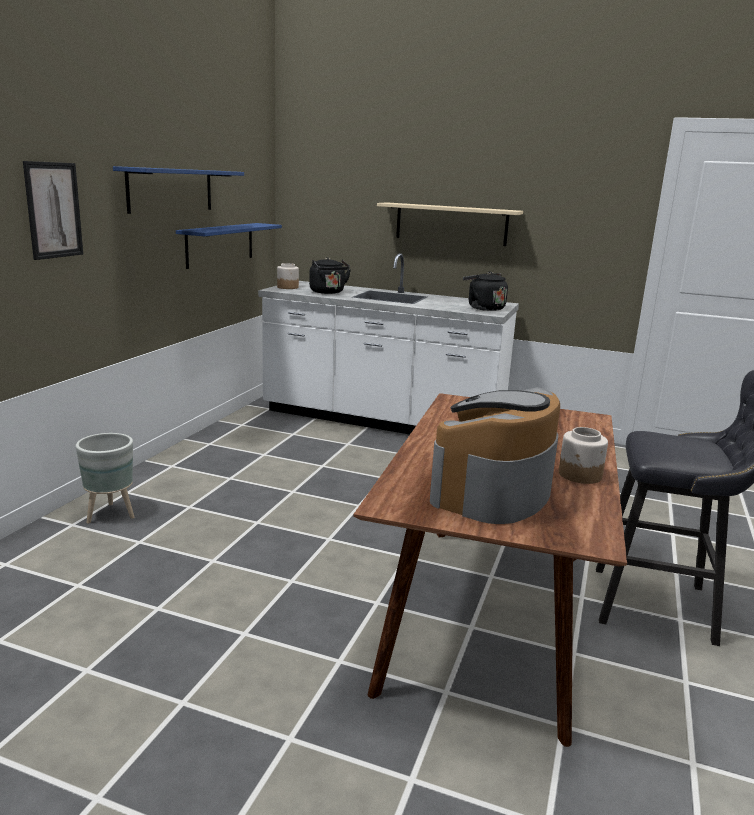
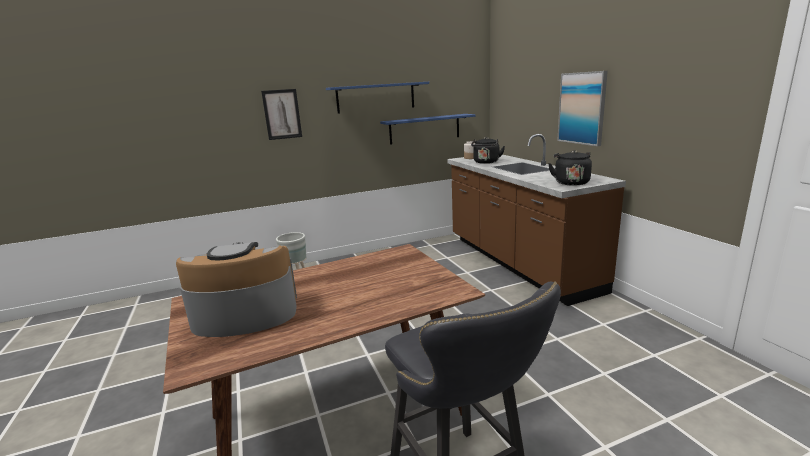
camera: 50 degrees right, 0 degrees up
white counter [258,253,519,435] -> brown counter [447,134,626,306]
beige shelf [377,202,523,246] -> picture [557,71,608,146]
jar [559,427,608,484] -> none

